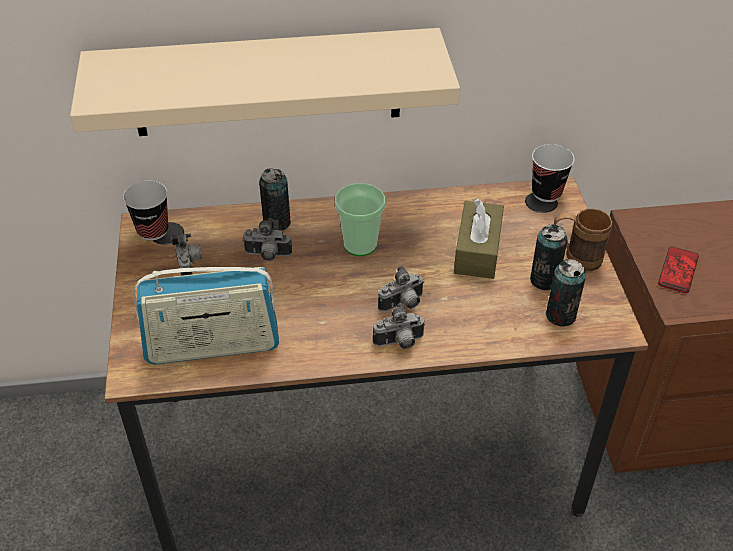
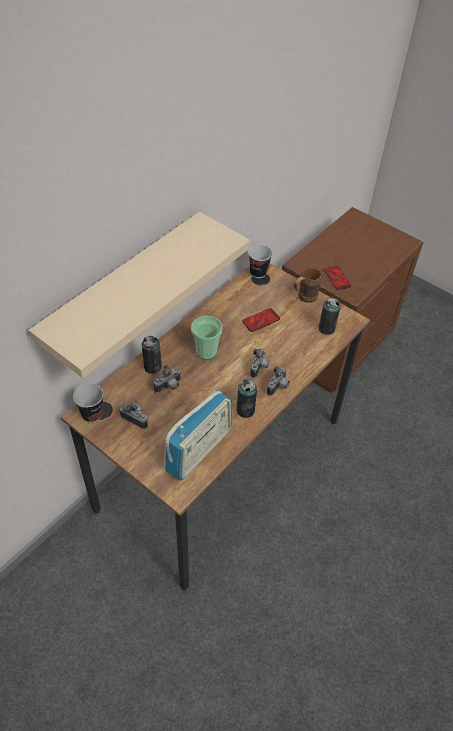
camera: 45 degrees left, 5 degrees up
brown tissue box [454,198,504,279] -> phone [242,308,280,332]
can [530,224,568,290] -> can moved to [236,379,257,418]

